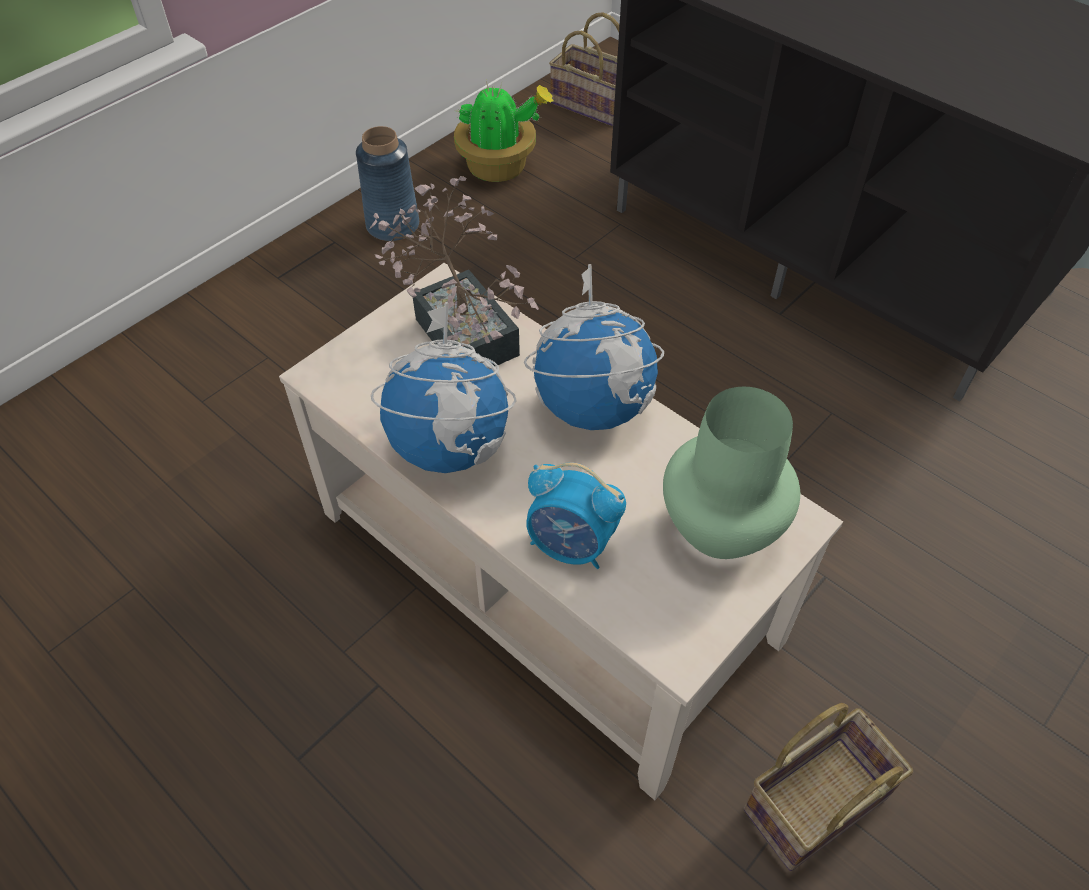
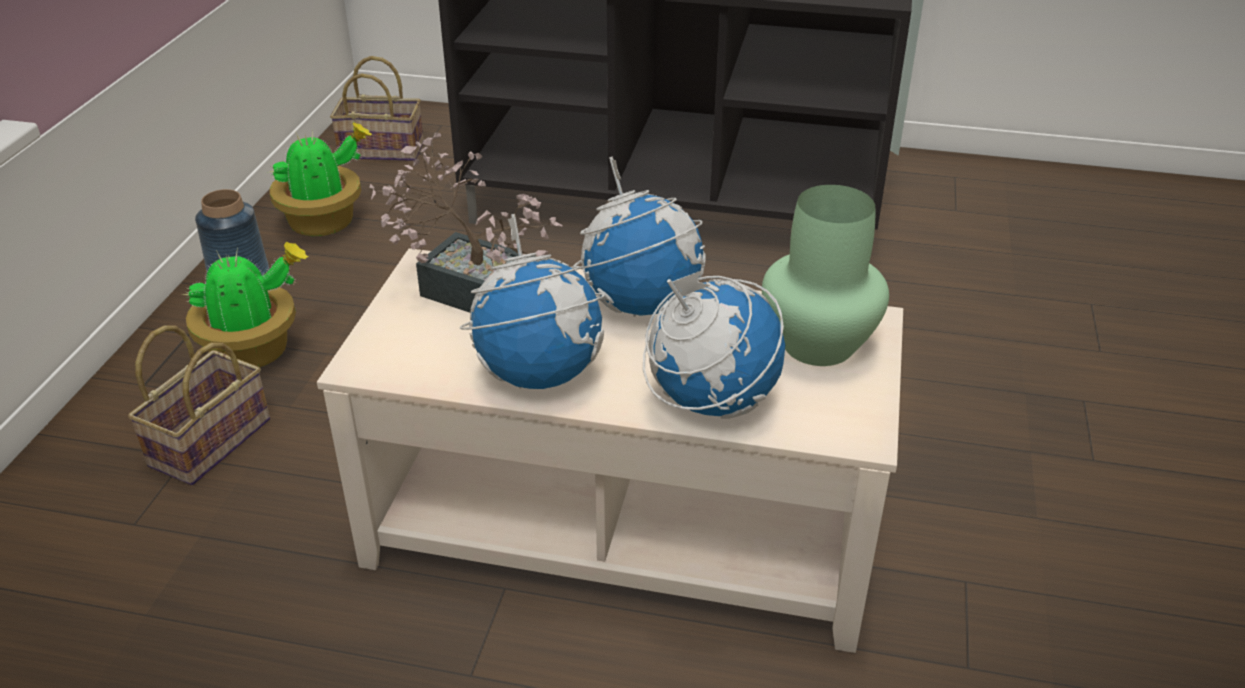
camera: 30 degrees left, 15 degrees down
alarm clock [526,462,626,569] -> globe [643,270,785,419]
basket [744,703,913,871] -> basket moved to [128,325,270,485]
none -> potted plant [183,242,308,367]

